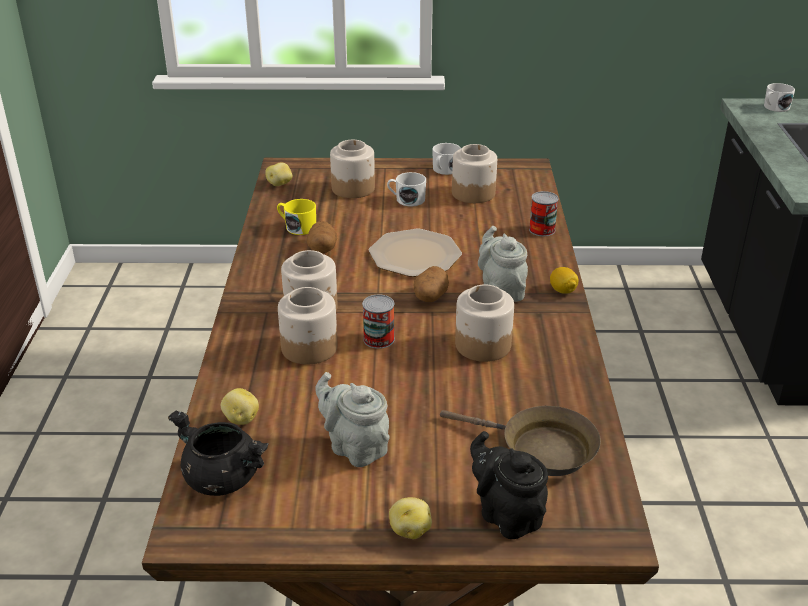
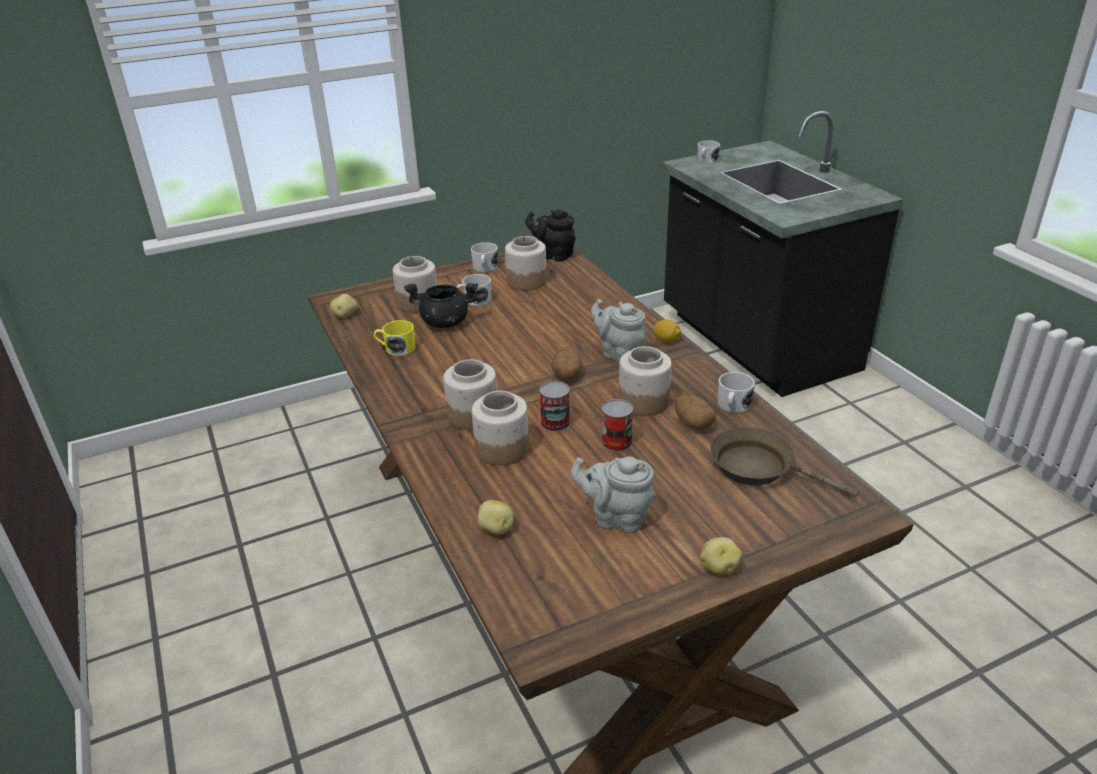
camera: 25 degrees left, 0 degrees up
black cooking pot [168,411,269,496] -> black cooking pot moved to [404,283,478,328]
potato [307,221,337,253] -> potato moved to [676,395,716,430]
plate [368,229,462,277] -> none
brown frying pan [440,406,601,476] -> brown frying pan turned 150 degrees counterclockwise [710,427,858,497]
black teapot [470,431,548,539] -> black teapot moved to [526,210,576,261]
can [529,191,559,236] -> can moved to [602,399,633,452]
none -> white mug [718,372,755,413]

